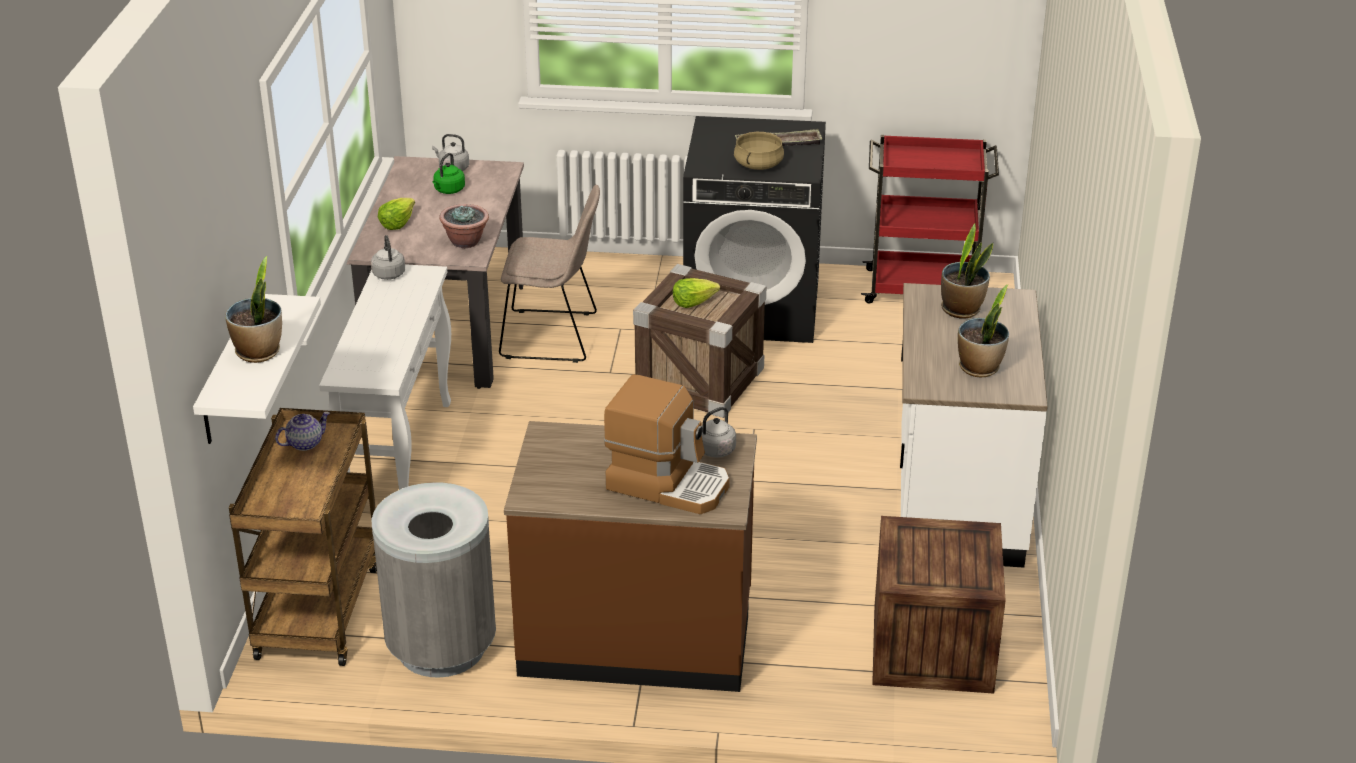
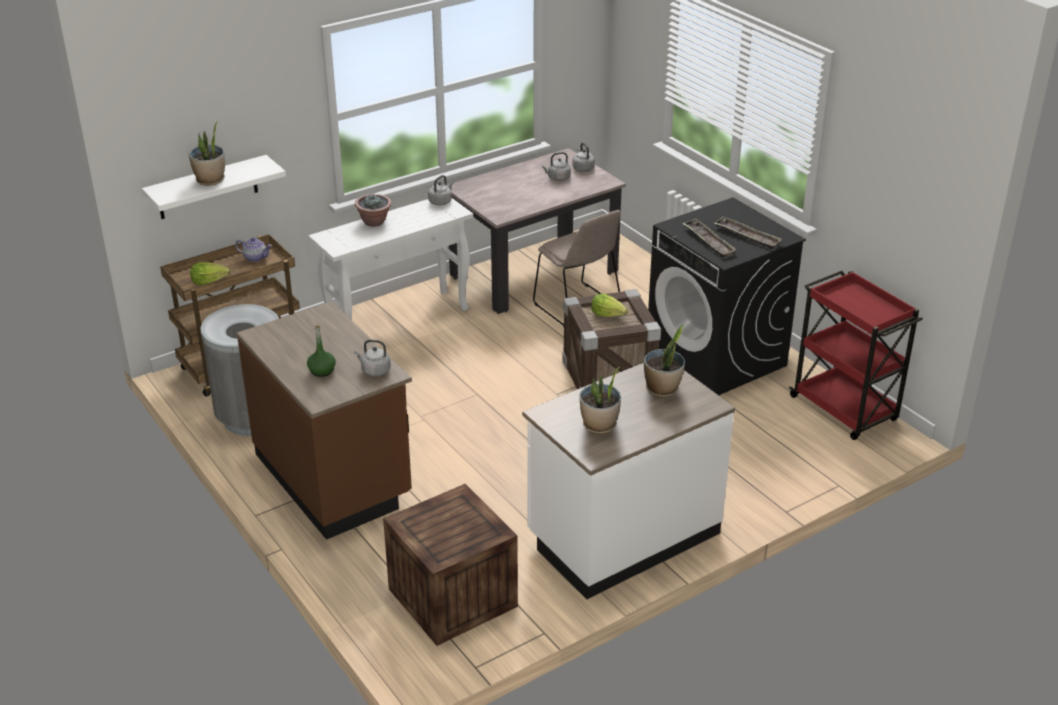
camera: 50 degrees right, 0 degrees up
lettuce [378,198,415,230] -> lettuce moved to [190,262,230,285]
green kettle [433,153,465,194] -> grey kettle [542,152,571,181]
potted plant [439,204,489,248] -> potted plant moved to [355,194,391,227]
coffee machine [604,374,730,514] -> green bottle [307,324,336,377]
beige cooking pot [734,132,784,170] -> tray [682,219,737,258]

